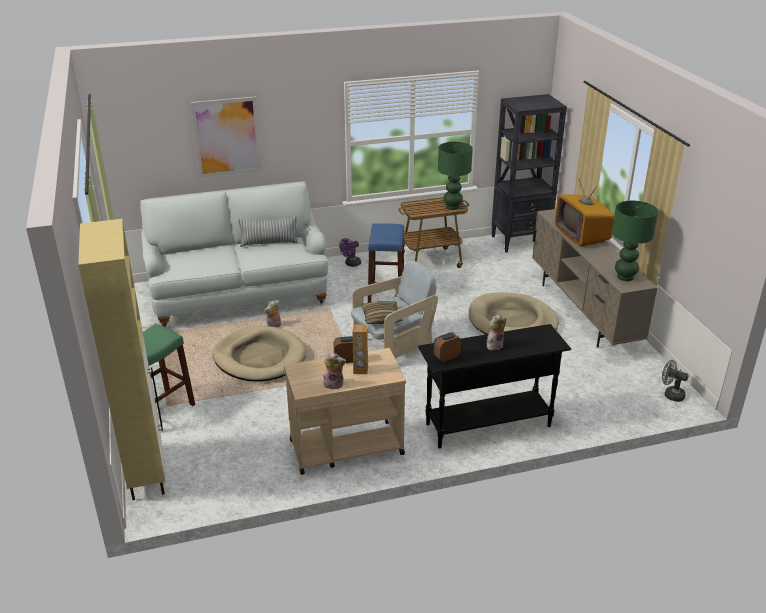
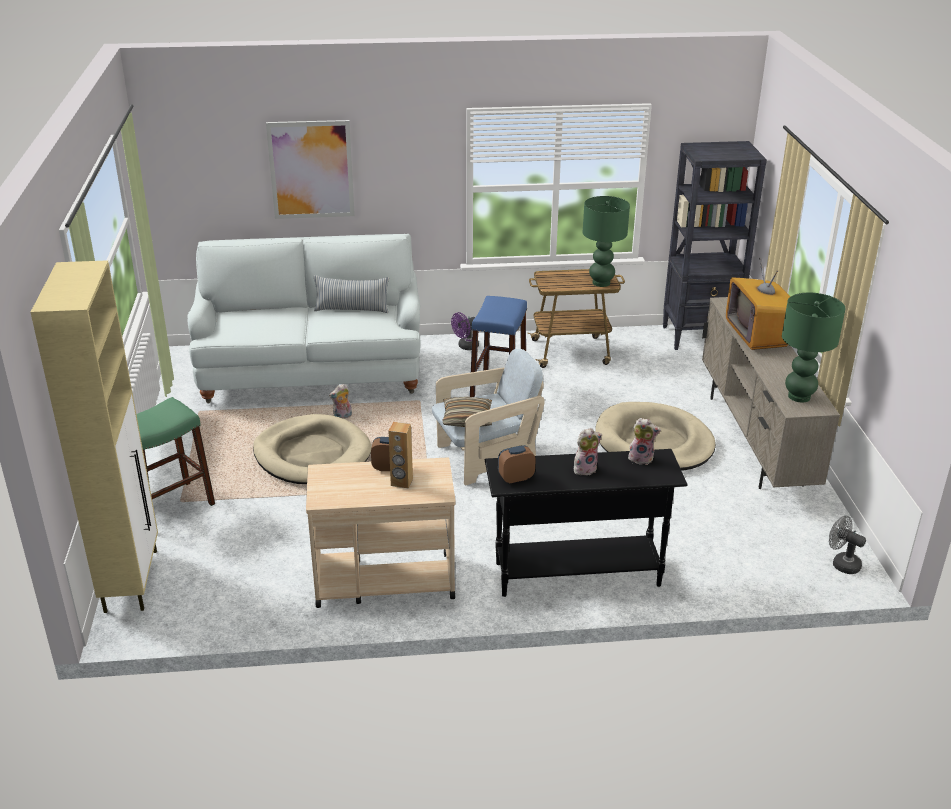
camera: 10 degrees right, 0 degrees up
plush toy [323,353,346,390] -> plush toy moved to [628,418,661,465]

